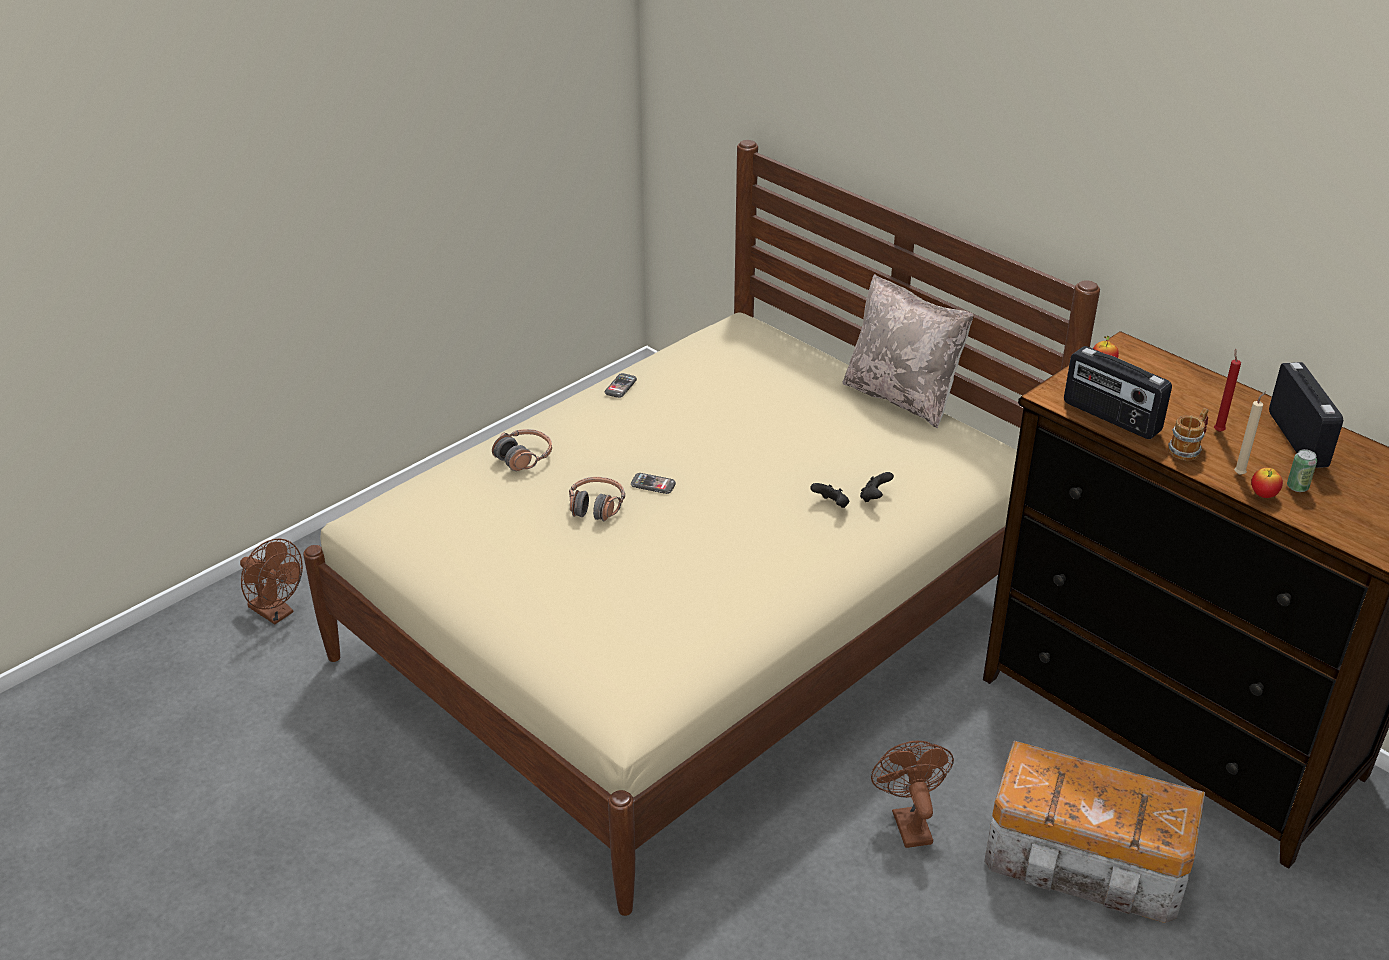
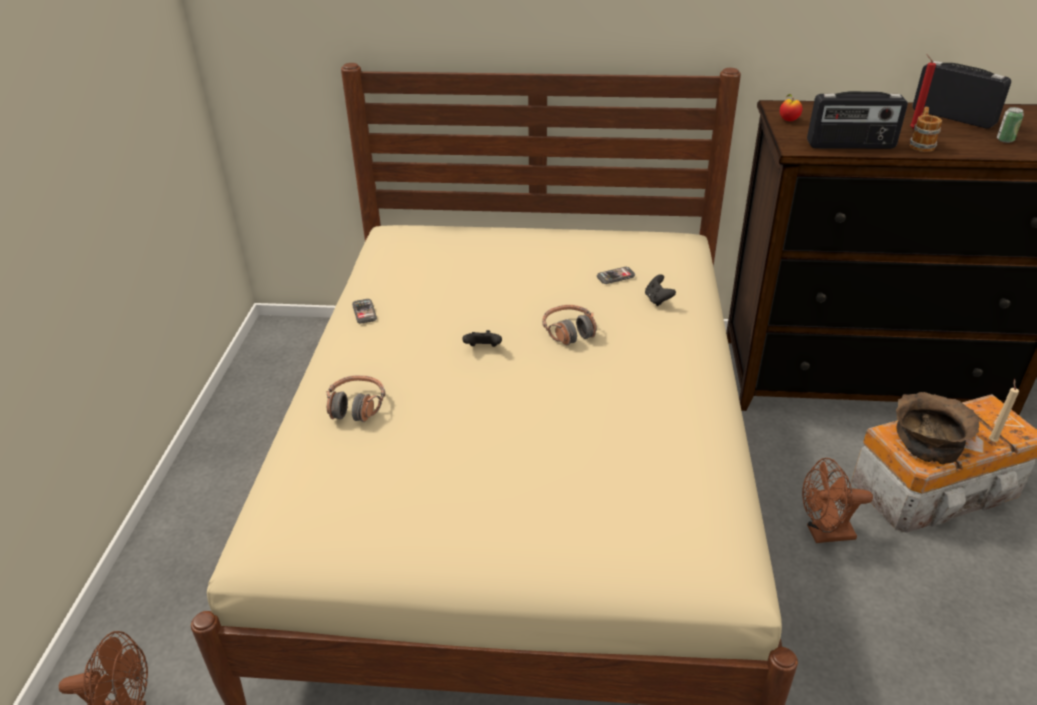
camera: 40 degrees left, 0 degrees up
headphones [569,477,625,521] -> headphones moved to [542,305,597,345]
phone [631,473,676,494] -> phone moved to [597,267,635,284]
black game controller [810,483,849,508] -> black game controller moved to [462,330,502,347]
beige pillow [842,274,974,428] -> none
brown fan [871,741,954,848] -> brown fan turned 45 degrees counterclockwise [802,458,873,543]
beige candle [1234,391,1266,475] -> beige candle moved to [989,379,1019,442]
apple [1251,468,1283,498] -> none
none -> brown bowl [896,392,979,464]

